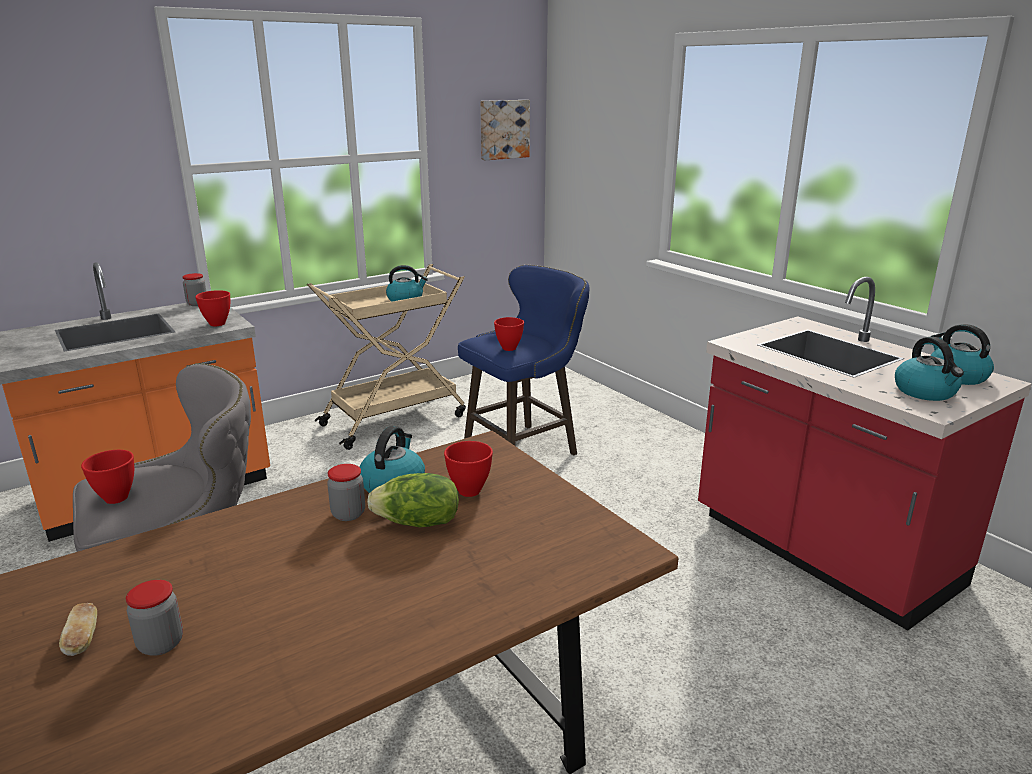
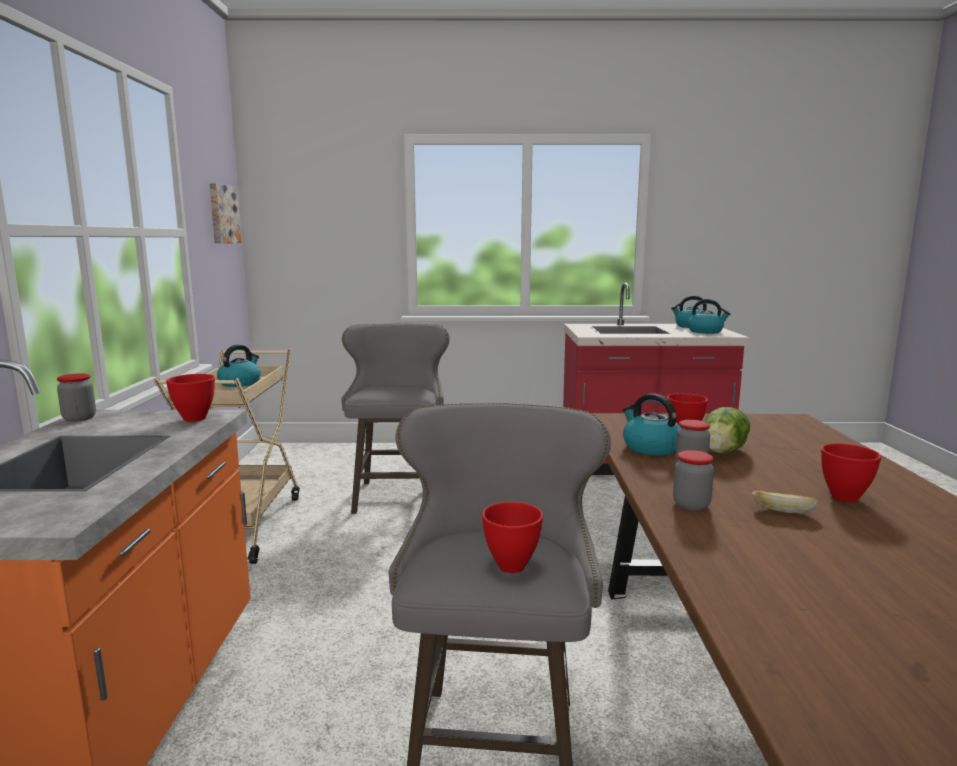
camera: 55 degrees left, 10 degrees down
bread [59,603,97,656] -> bread moved to [752,491,818,513]
jar [126,580,183,656] -> jar moved to [673,450,714,511]
blue stool [458,265,590,455] -> grey stool [341,323,450,514]
red bowl [494,317,524,351] -> red bowl moved to [821,443,882,502]

